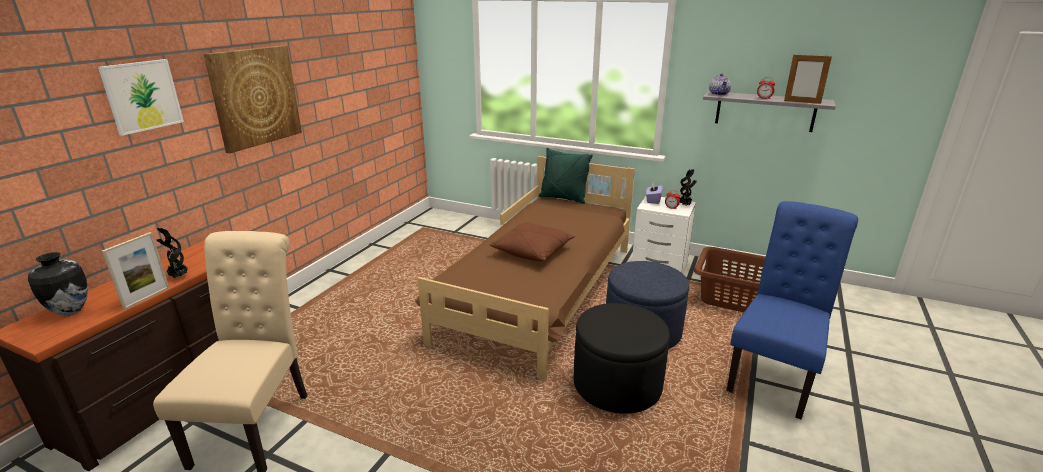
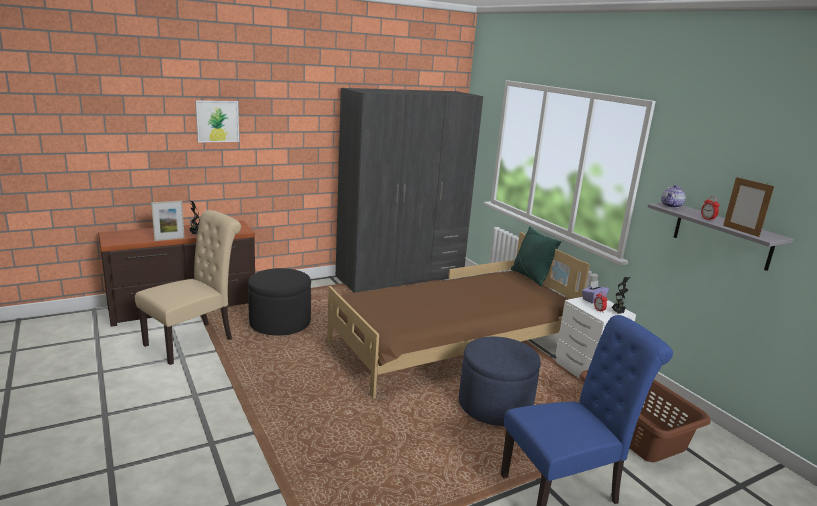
camera: 35 degrees right, 5 degrees down
vase [28,252,88,316] -> none
picture [204,45,302,153] -> none
brown pillow [490,222,575,261] -> none
black ottoman [574,303,670,414] -> black ottoman moved to [248,268,311,335]
none -> grey wardrobe [336,88,483,293]

